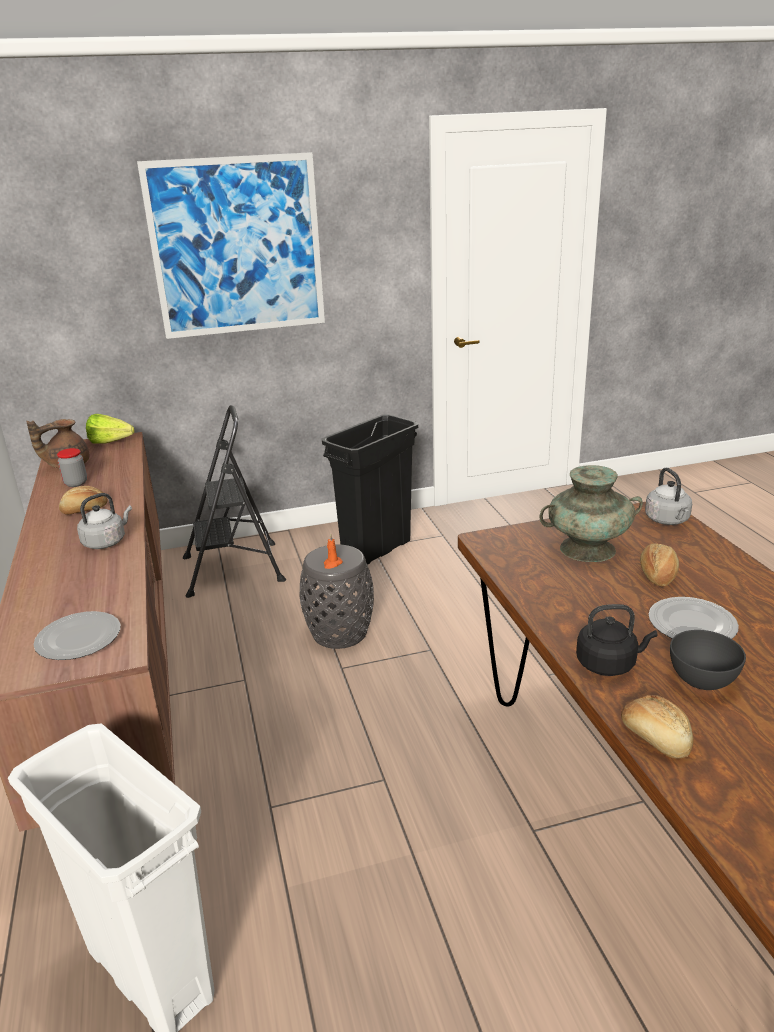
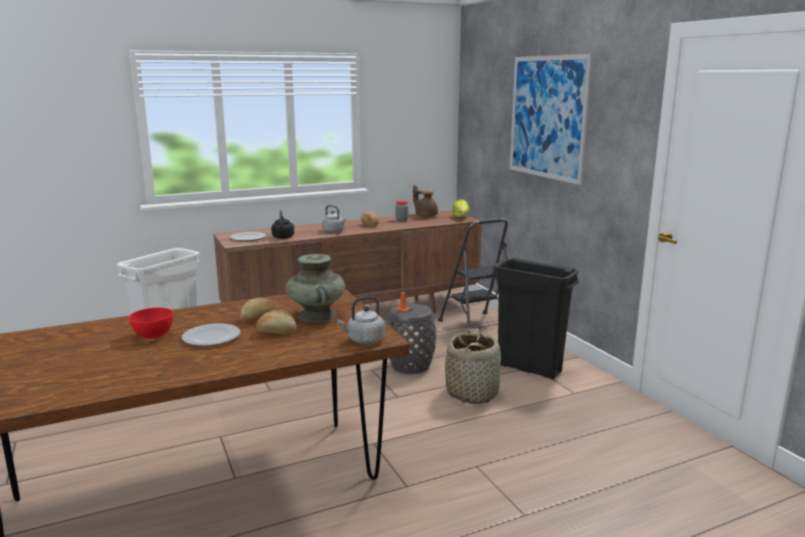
camera: 80 degrees right, 10 degrees down
black kettle [576,604,657,676] -> black kettle moved to [271,209,294,239]
bread [621,695,694,759] -> bread moved to [240,298,276,323]
grey bowl [670,630,746,690] -> red bowl [128,308,173,339]
none -> basket [445,328,501,404]

